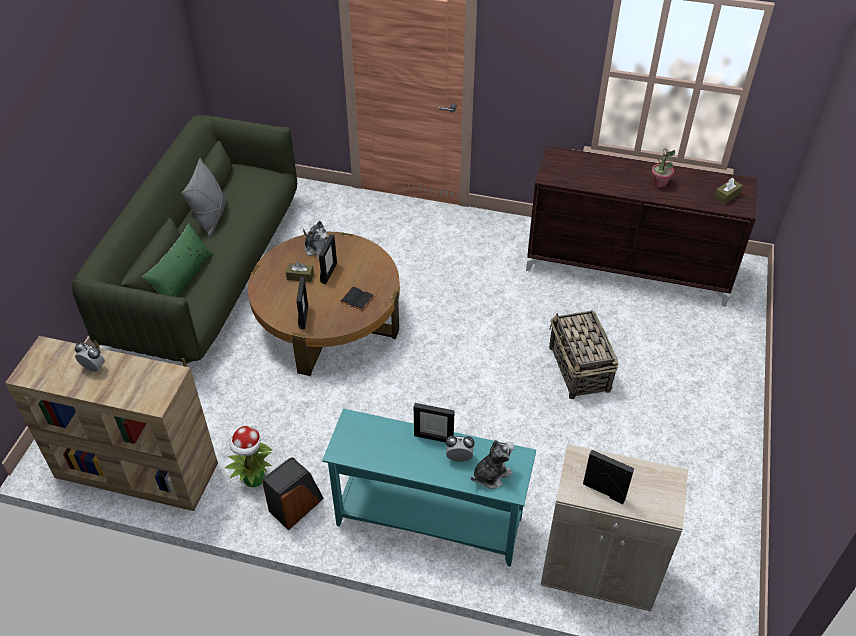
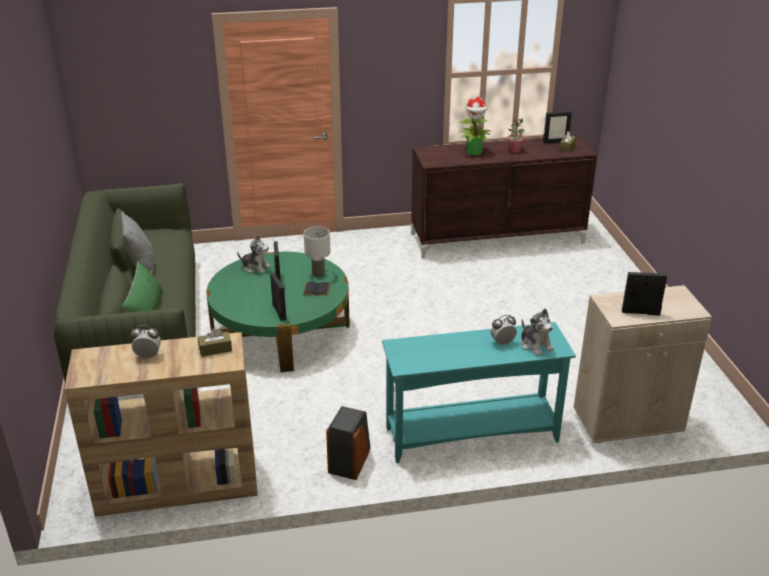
camera: 25 degrees left, 15 degrees down
potted plant [225,426,272,487] -> potted plant moved to [458,97,492,155]
brown coffee table [248,232,400,376] -> green coffee table [207,252,350,372]
brown tissue box [286,262,314,282] -> brown tissue box moved to [198,328,232,357]
picture frame [414,403,455,442] -> picture frame moved to [543,111,572,144]
plush toy [471,440,514,489] -> plush toy turned 120 degrees clockwise [521,308,554,356]
basket [549,311,619,399] -> none
none -> white table lamp [304,226,330,277]

